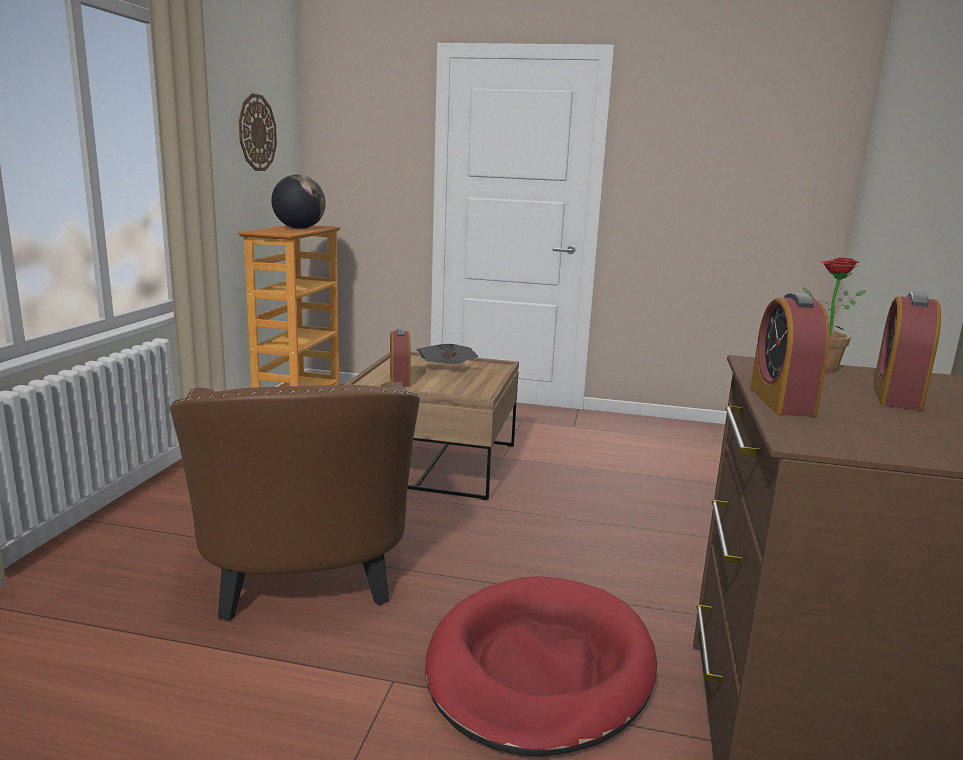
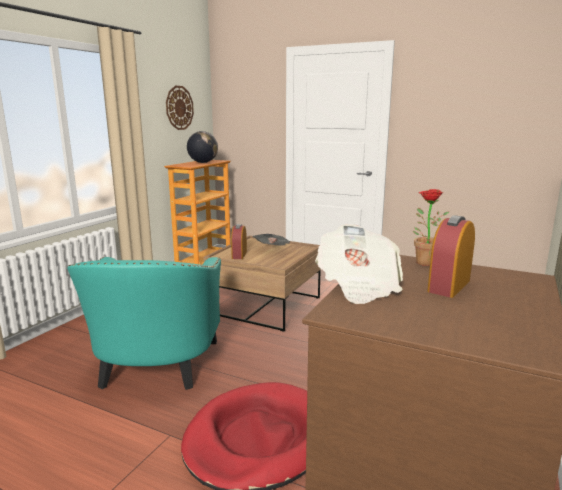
camera: 15 degrees right, 0 degrees up
brown armchair [170,382,420,621] -> turquoise armchair [67,257,221,390]
alarm clock [750,292,830,417] -> newspaper [315,224,403,304]

